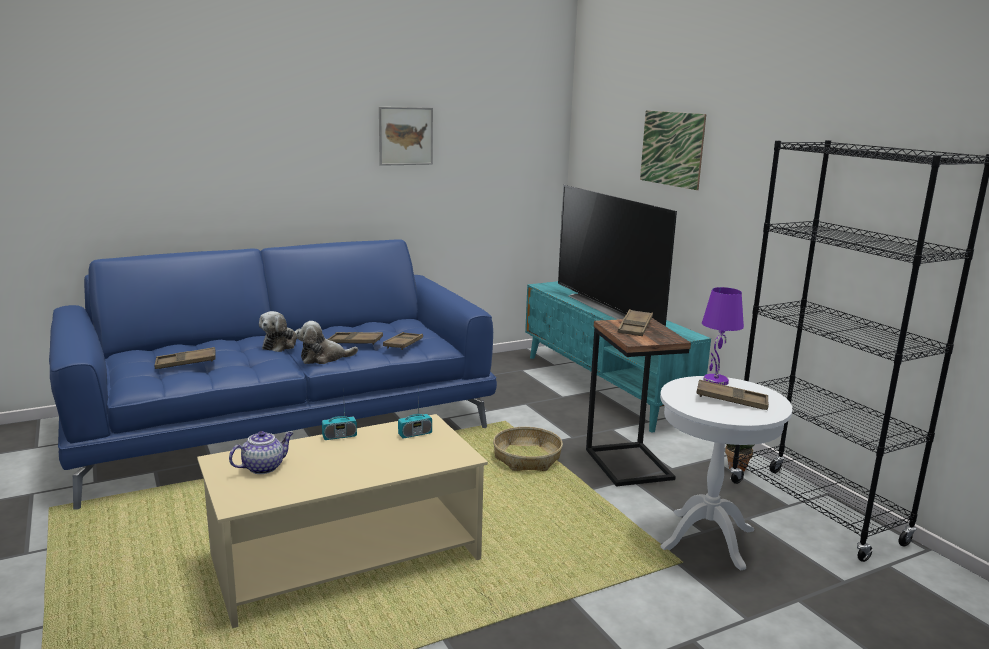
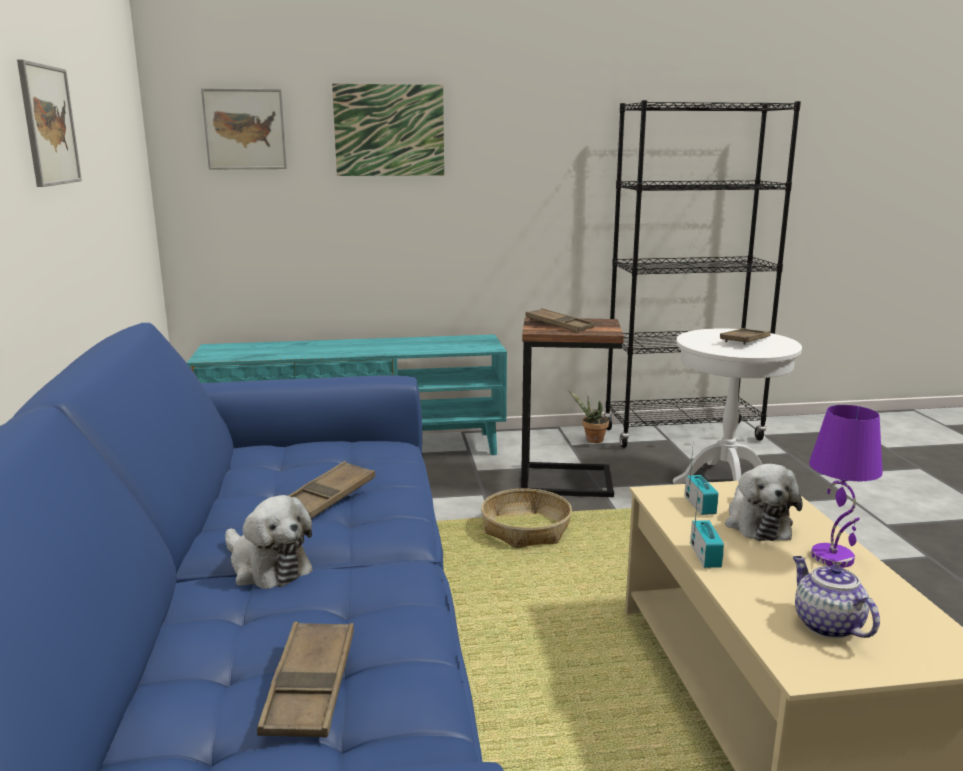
camera: 70 degrees left, 0 degrees up
plush toy [296,321,358,364] -> plush toy moved to [725,464,803,541]
brown tray [383,332,423,350] -> none
television [558,185,677,326] -> none
purple table lamp [702,287,744,385] -> purple table lamp moved to [809,405,883,568]
none -> picture [201,88,287,169]

